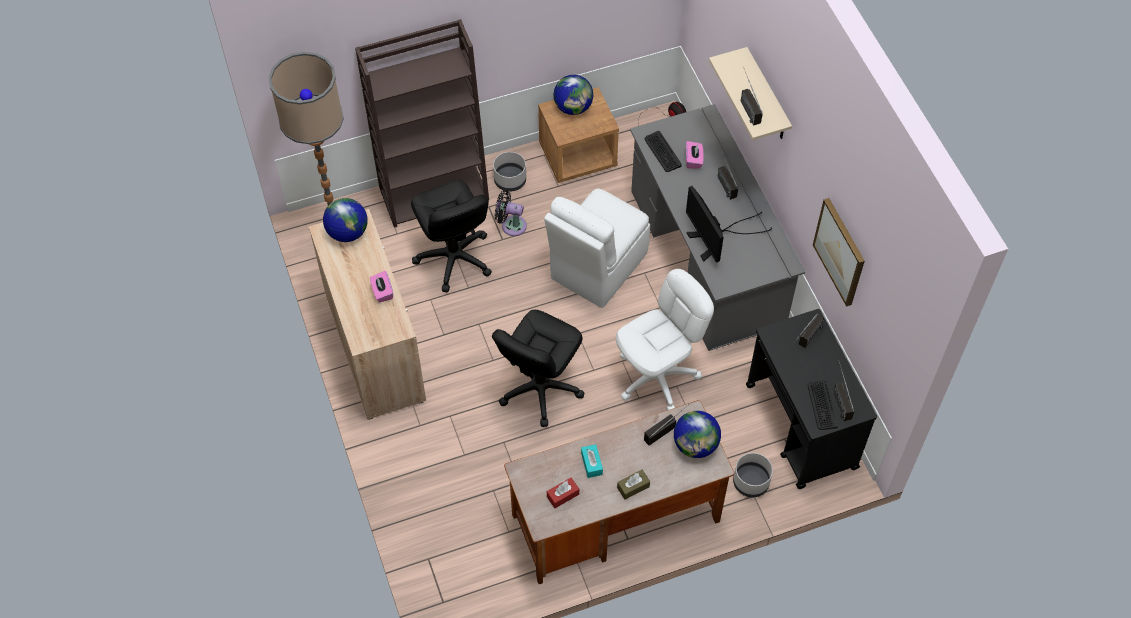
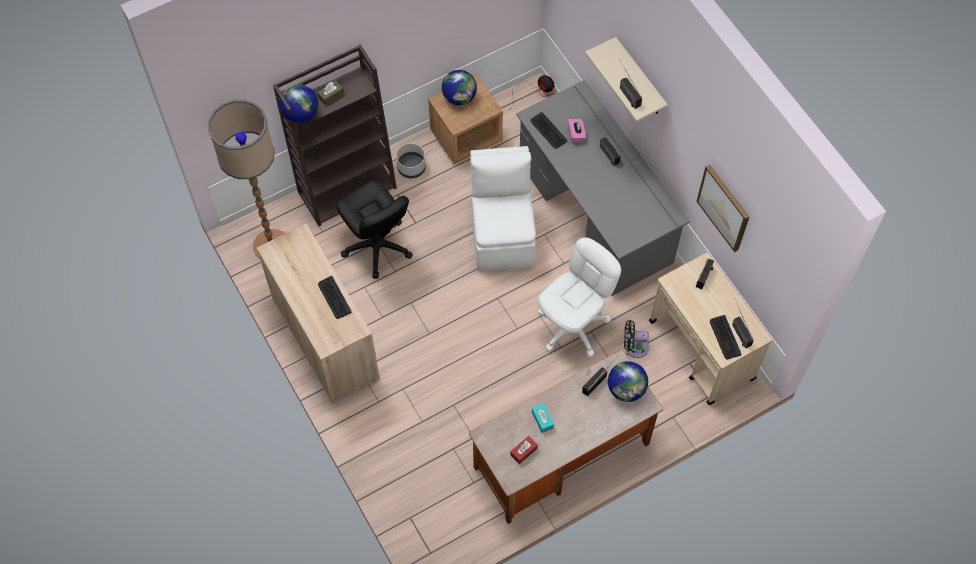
camera: 10 degrees left, 5 degrees up
globe [323,198,368,242] -> globe moved to [279,84,318,123]
pink tissue box [370,271,393,303] -> keyboard [318,276,351,319]
black office chair [492,310,584,427] -> none
black fan [495,190,527,236] -> black fan moved to [624,320,649,358]
white chair [544,189,650,308] -> white chair turned 150 degrees clockwise [470,146,536,271]
brown tissue box [617,470,650,499] -> brown tissue box moved to [317,80,344,106]
monitor [686,186,772,263] -> none
grey planter [733,453,773,497] -> none
black cart [746,309,877,489] -> beige cart [649,253,772,405]

